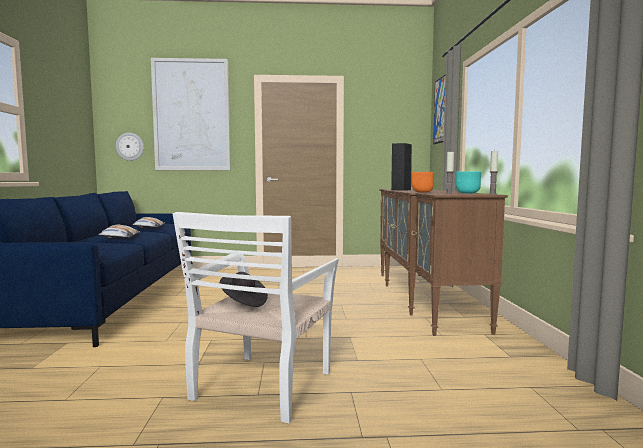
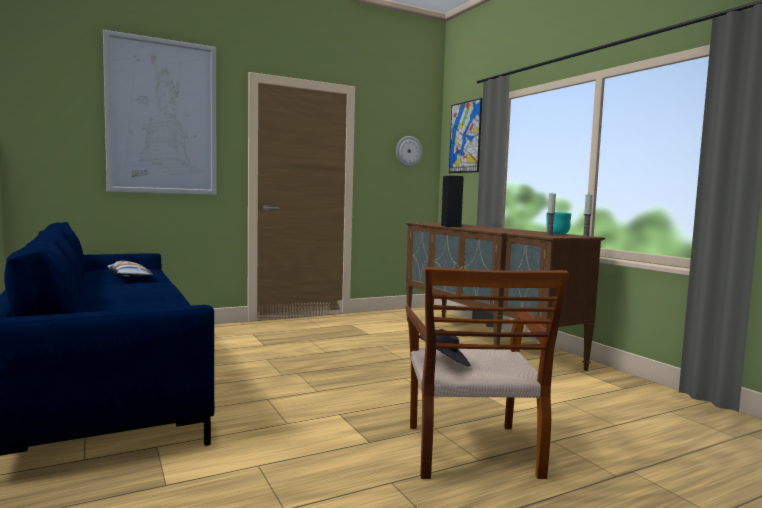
camera: 25 degrees left, 0 degrees up
pillow [98,225,140,238] -> none
wall clock [116,133,144,161] -> wall clock moved to [396,136,422,167]
white armchair [173,212,339,424] -> brown armchair [405,267,569,479]
orange bowl [411,172,434,193] -> none

